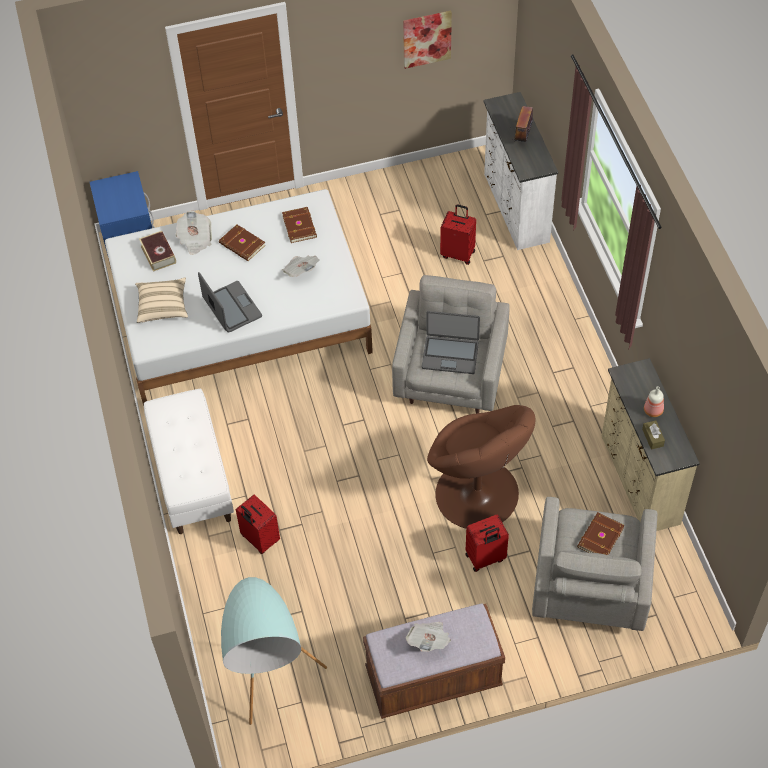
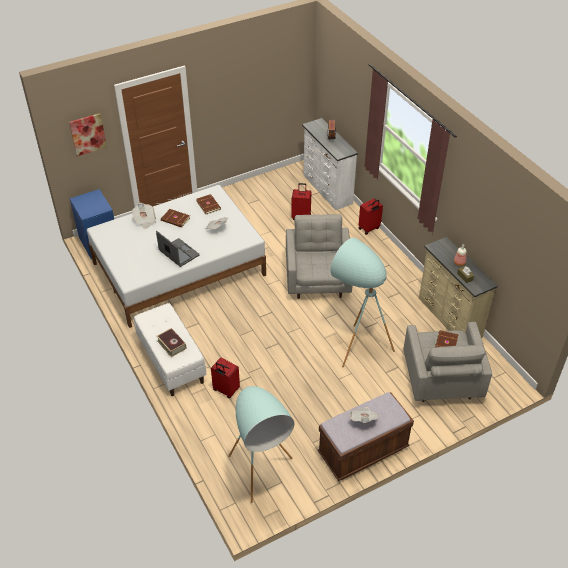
camera: 15 degrees left, 10 degrees down
beige pillow [135,278,188,323] -> none
book [139,231,176,272] -> book moved to [157,328,186,357]
picture [403,11,452,69] -> picture moved to [69,113,107,156]
laptop [422,311,480,374] -> none
brown armchair [427,405,535,528] -> turquoise floor lamp [331,238,395,367]
red suitcase [466,515,509,572] -> red suitcase moved to [359,199,383,235]

